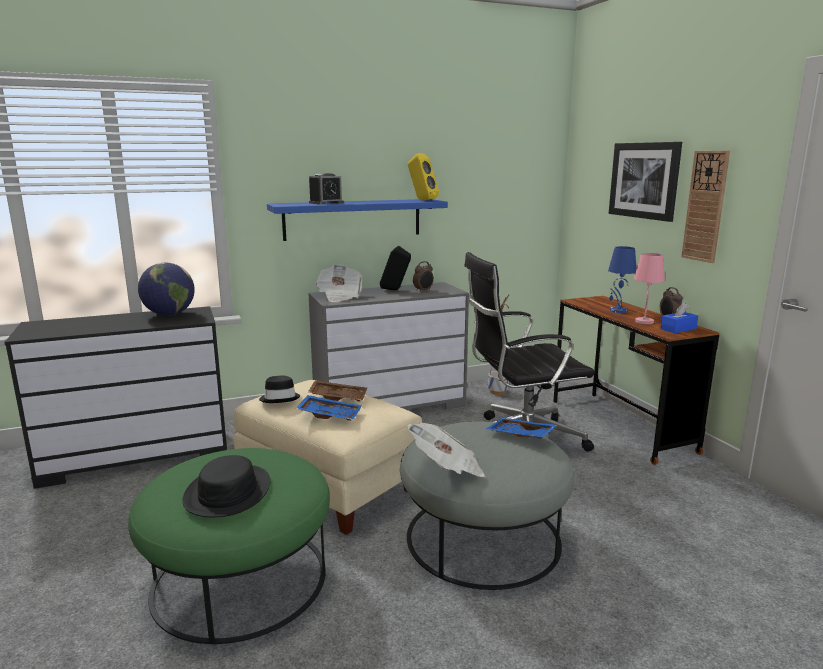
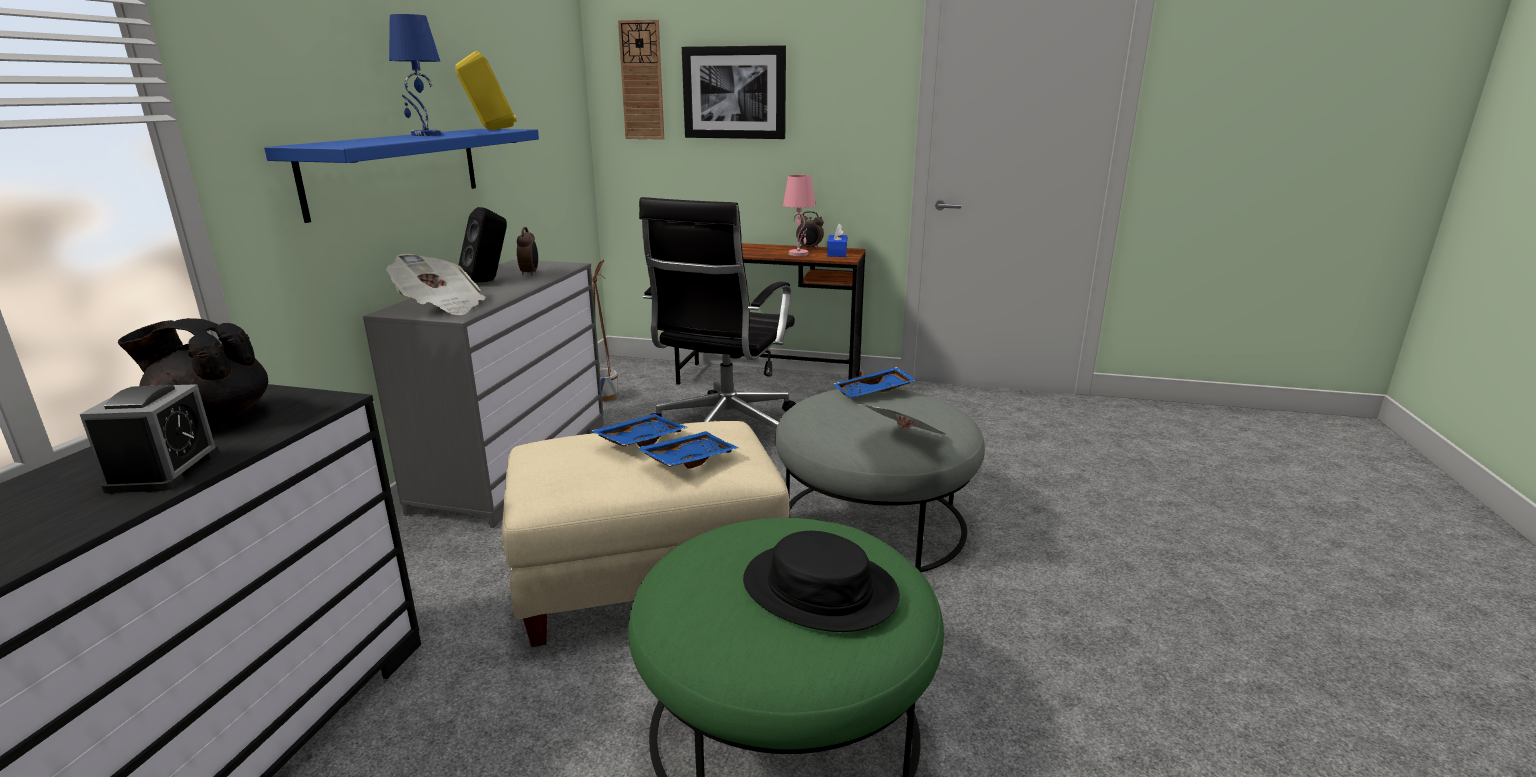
camera: 55 degrees left, 5 degrees up
globe [138,263,195,316] -> black teapot [118,318,268,426]
black hat [259,375,301,403] -> none
brown tray [308,380,367,401] -> blue tray [590,414,689,447]
alarm clock [309,173,344,204] -> alarm clock moved to [80,384,219,493]
blue table lamp [608,246,637,313] -> blue table lamp moved to [389,14,441,136]
wall clock [681,151,730,263] -> wall clock moved to [618,19,664,140]

